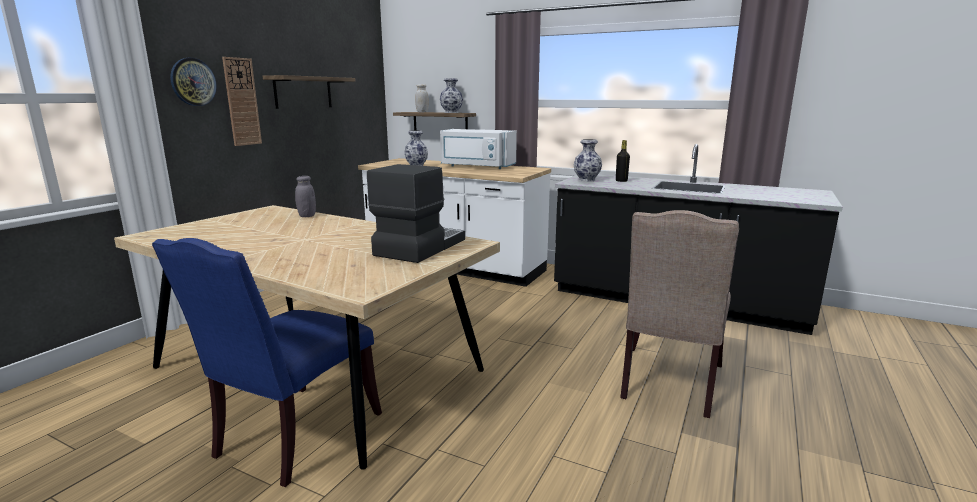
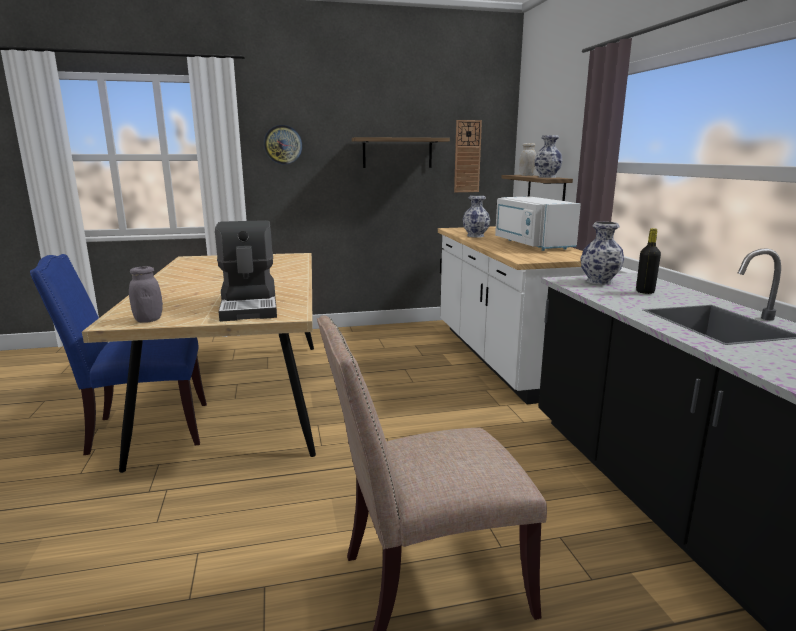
camera: 50 degrees right, 0 degrees up
wall clock [222,57,262,146] -> wall clock moved to [454,120,482,192]
grey jar [295,176,316,217] -> grey jar moved to [129,266,163,323]
coffee machine [367,164,465,263] -> coffee machine turned 90 degrees clockwise [215,220,277,322]

